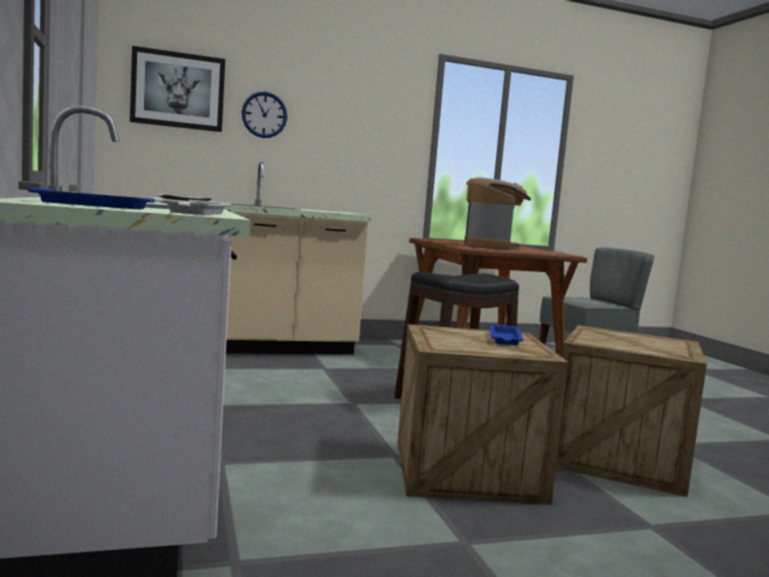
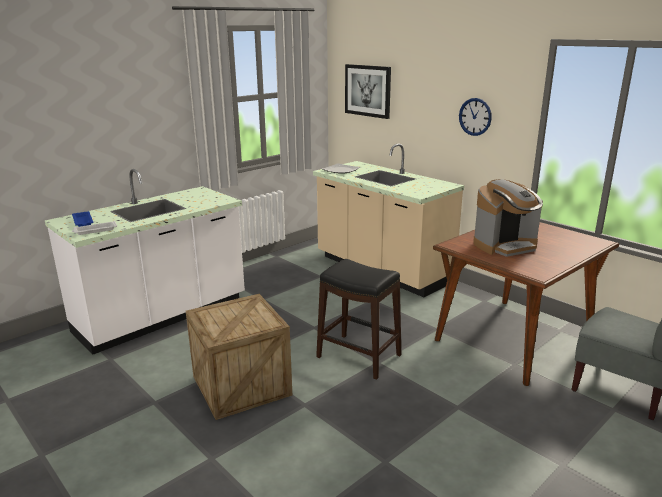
camera: 65 degrees right, 15 degrees up
wall clock [242,92,287,138] -> wall clock moved to [459,98,492,136]
blue tray [490,324,524,346] -> none
crate [556,325,707,497] -> none

